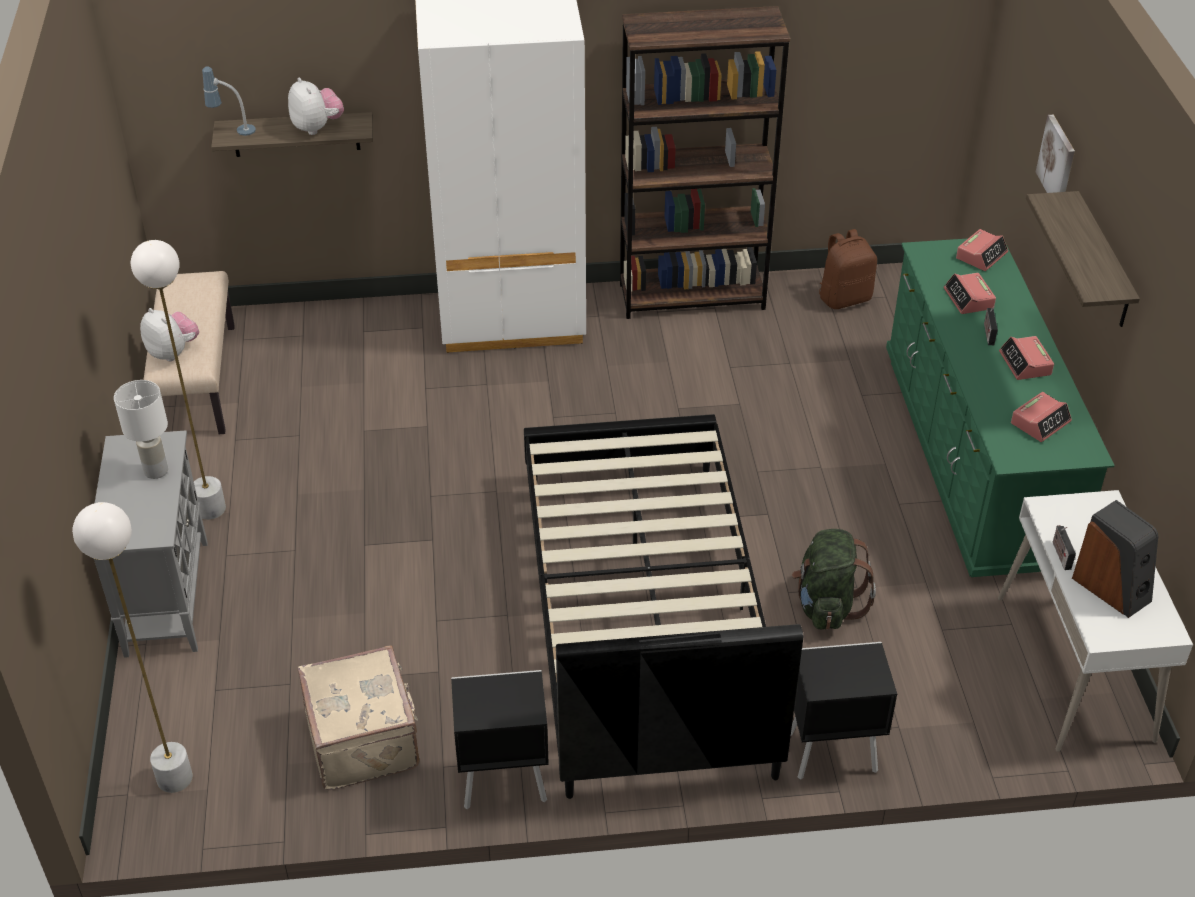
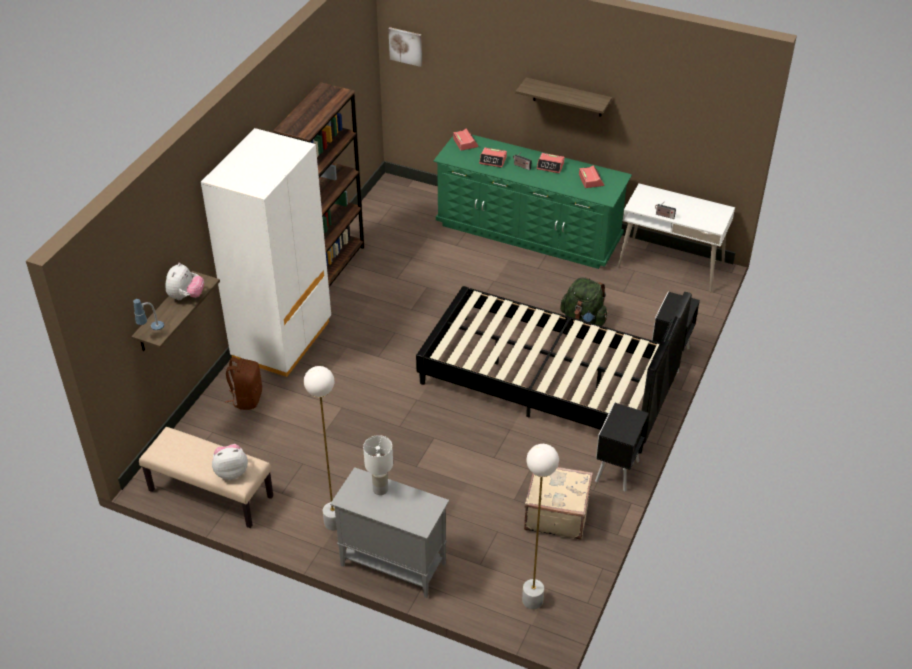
camera: 60 degrees left, 0 degrees up
plush toy [288,77,344,135] -> plush toy turned 105 degrees clockwise [165,263,204,300]
brown backpack [819,229,877,309] -> brown backpack moved to [225,357,262,410]
picture [1036,115,1075,193] -> picture moved to [389,27,422,67]
speaker [1072,500,1158,618] -> none

